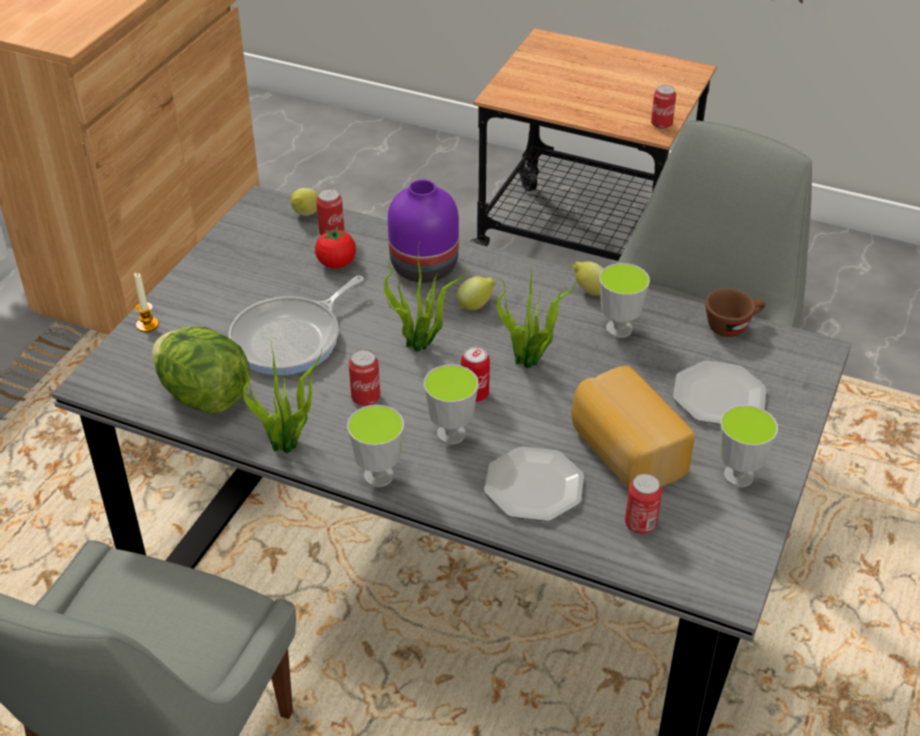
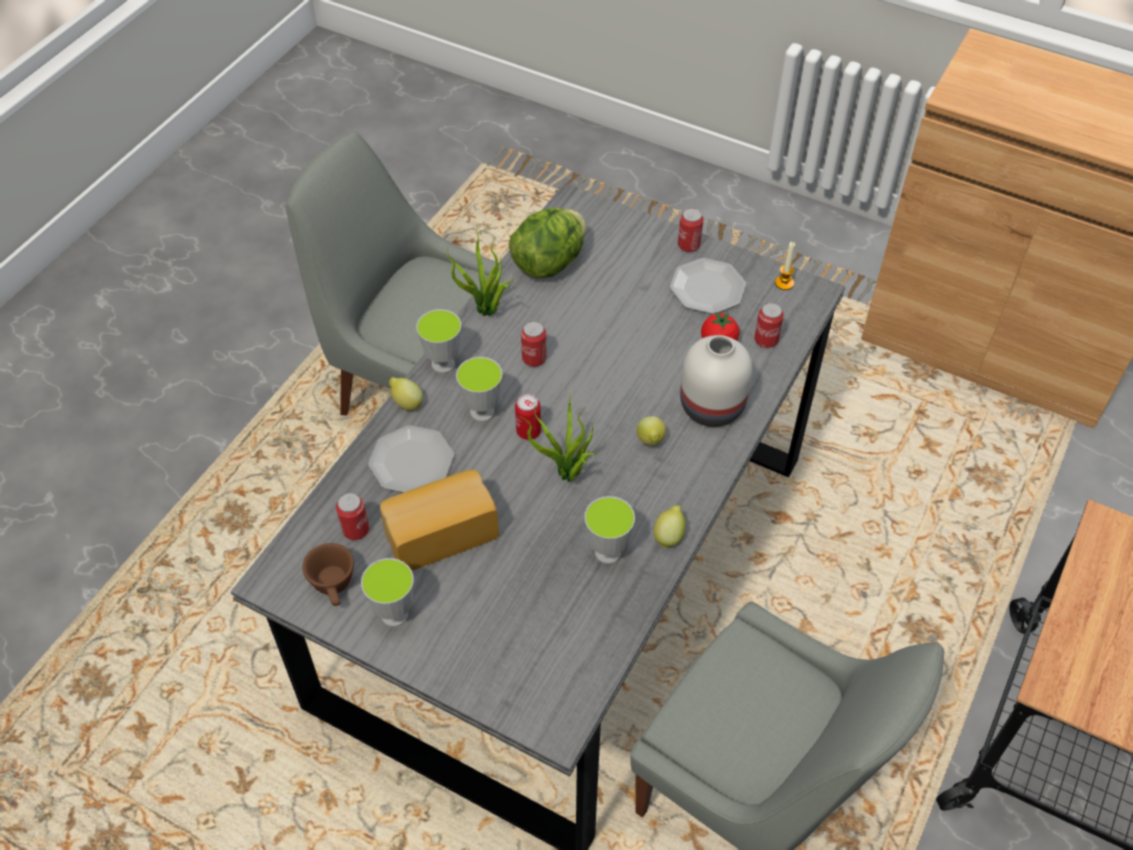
camera: 95 degrees right, 10 degrees up
candle [134,273,159,332] -> candle moved to [775,242,795,290]
frying pan [228,275,364,375] -> none
lemon [290,188,318,216] -> lemon moved to [389,377,423,411]
potted plant [384,241,467,352] -> none
purple vase [388,180,459,283] -> white vase [680,335,752,427]
can [651,85,676,129] -> can moved to [678,208,703,252]
plate [673,361,766,425] -> plate moved to [670,258,746,314]
brown cup [705,288,765,337] -> brown cup moved to [302,543,354,606]

